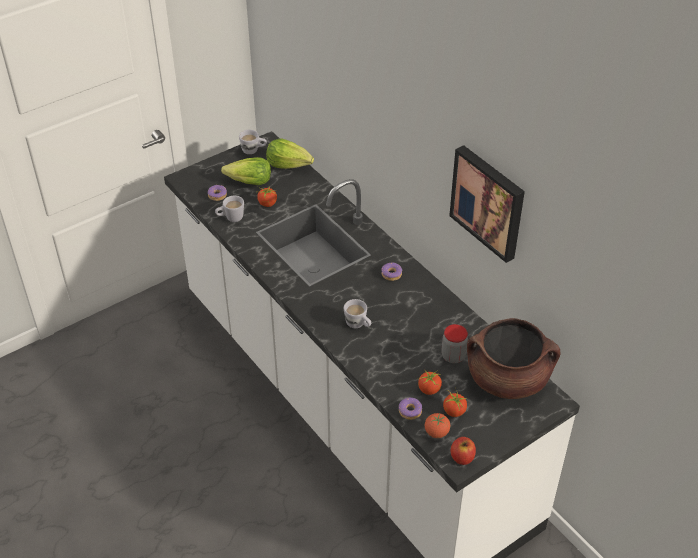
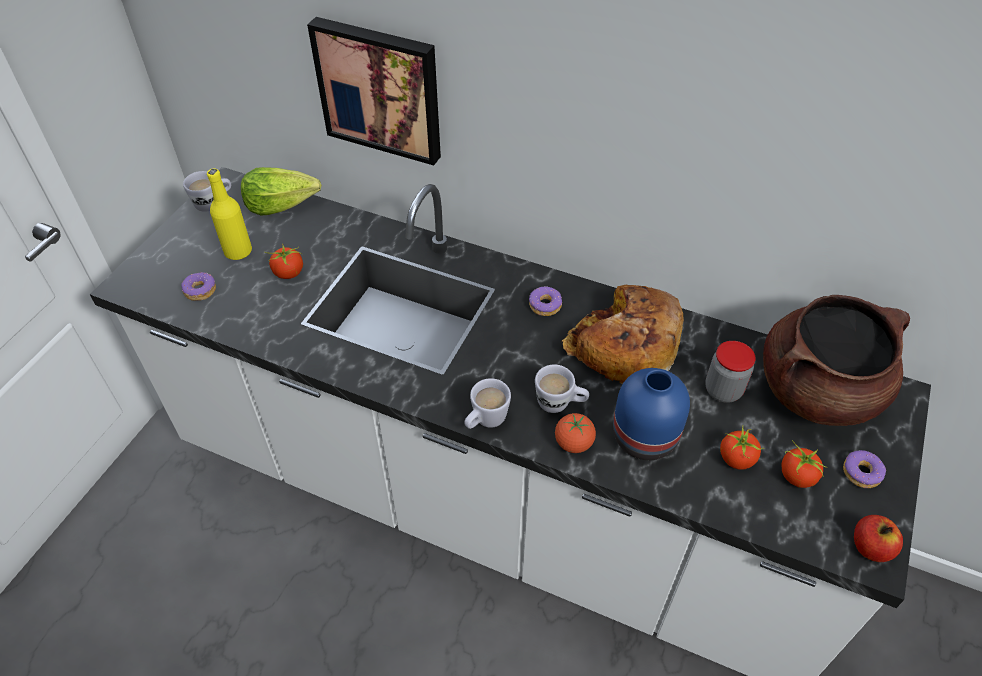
camera: 30 degrees left, 5 degrees up
white mug [215,196,244,222] -> white mug moved to [464,378,511,429]
lettuce [221,157,271,185] -> yellow bottle [207,168,252,260]
donut [399,397,422,420] -> donut moved to [843,450,886,488]
tomato [425,413,450,438] -> tomato moved to [555,413,596,453]
picture [449,145,525,263] -> picture moved to [307,17,441,165]
none -> bread [561,285,684,384]
none -> blue vase [613,368,690,460]

